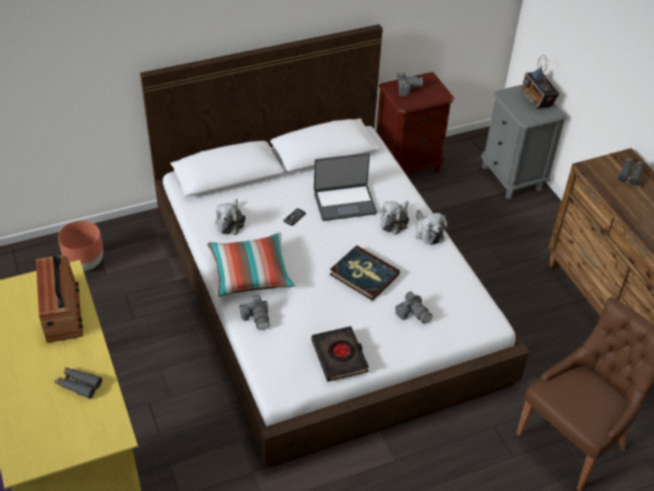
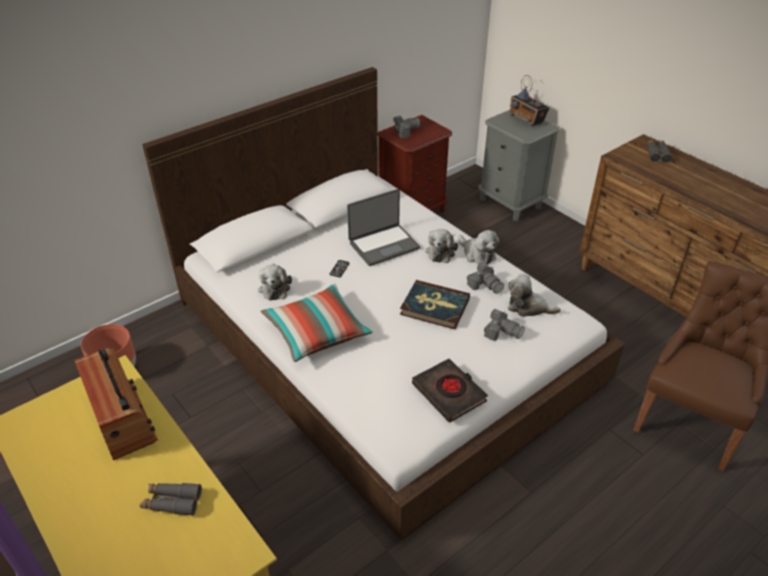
camera: 15 degrees left, 5 degrees down
camera [239,295,270,330] -> camera moved to [467,262,504,293]
none -> plush toy [508,274,561,317]

